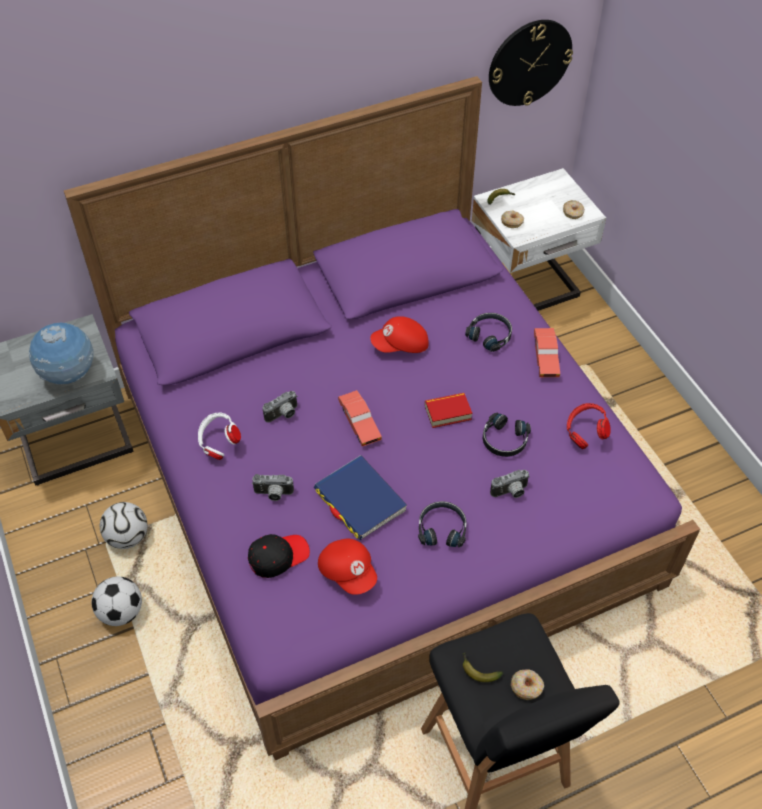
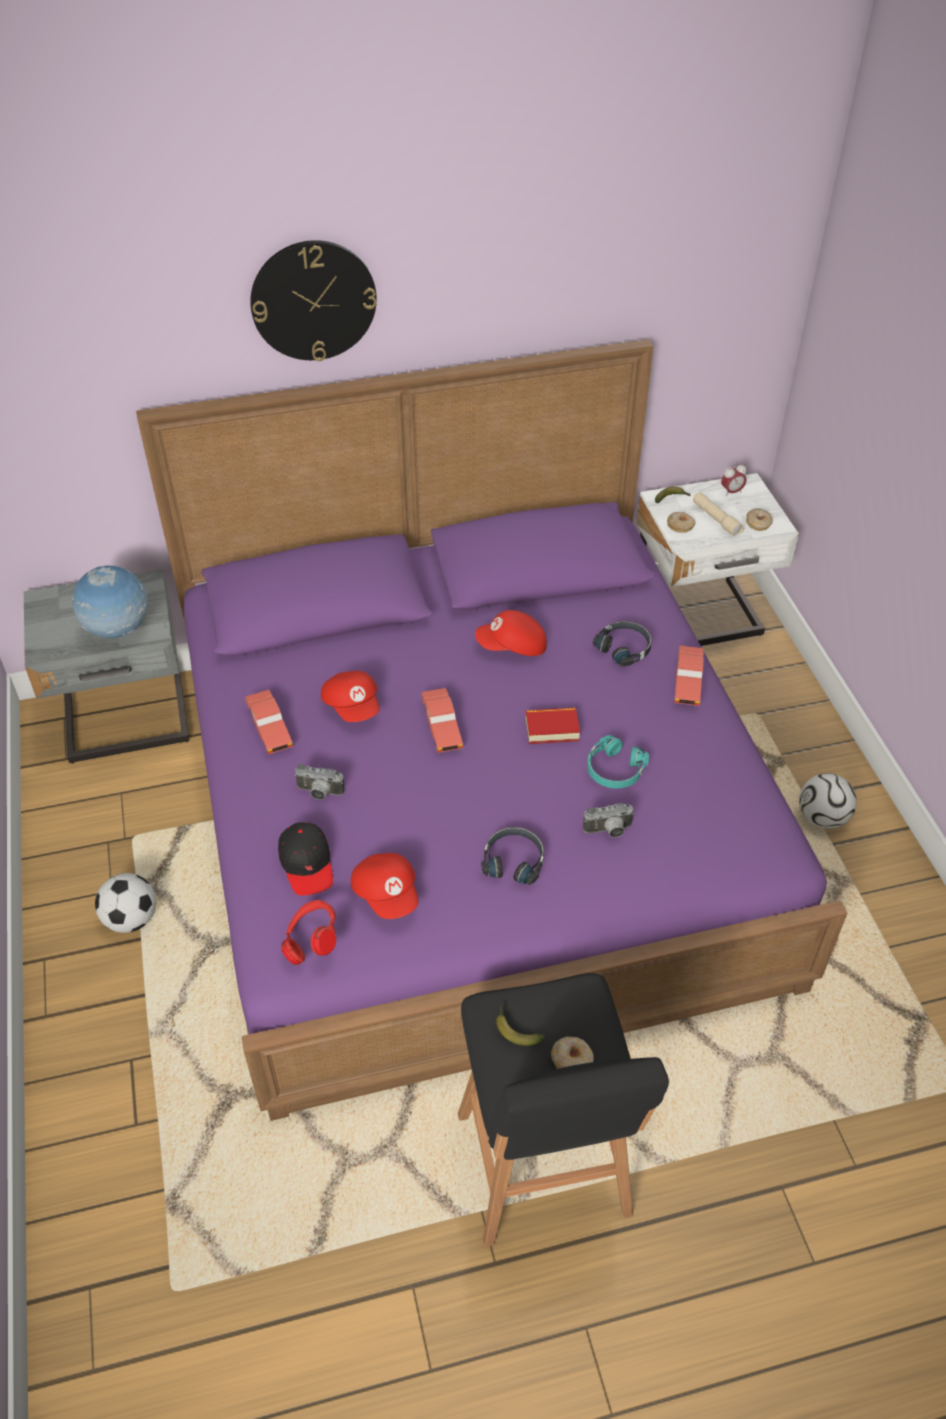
camera: 10 degrees right, 5 degrees down
football [100,502,148,549] -> football moved to [799,773,857,829]
white headphones [198,413,241,460] -> red toy car [245,690,293,754]
black cap [248,534,310,578] -> black cap turned 90 degrees clockwise [278,822,333,896]
camera [263,391,297,422] -> red cap [321,671,380,722]
blue book [314,455,407,540] -> none
black headphones [483,413,531,457] -> turquoise headphones [587,735,649,789]
wall clock [489,20,573,106] -> wall clock moved to [250,240,377,361]
red headphones [567,403,611,449] -> red headphones moved to [281,900,336,965]
none -> beige flashlight [693,492,744,536]
none -> alarm clock [721,463,747,496]

